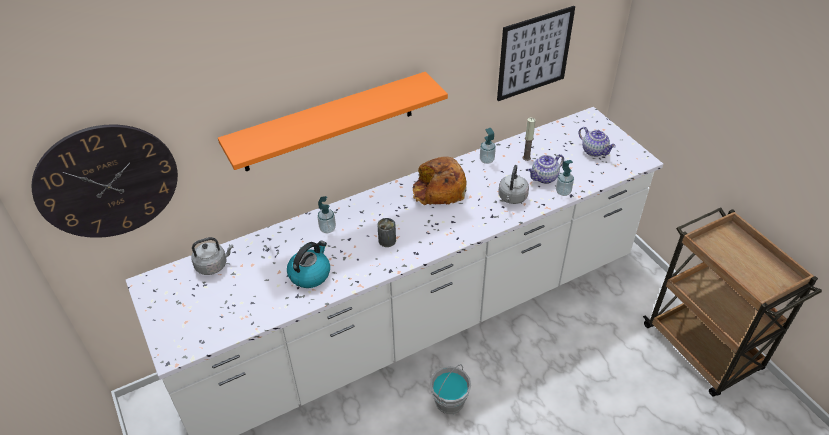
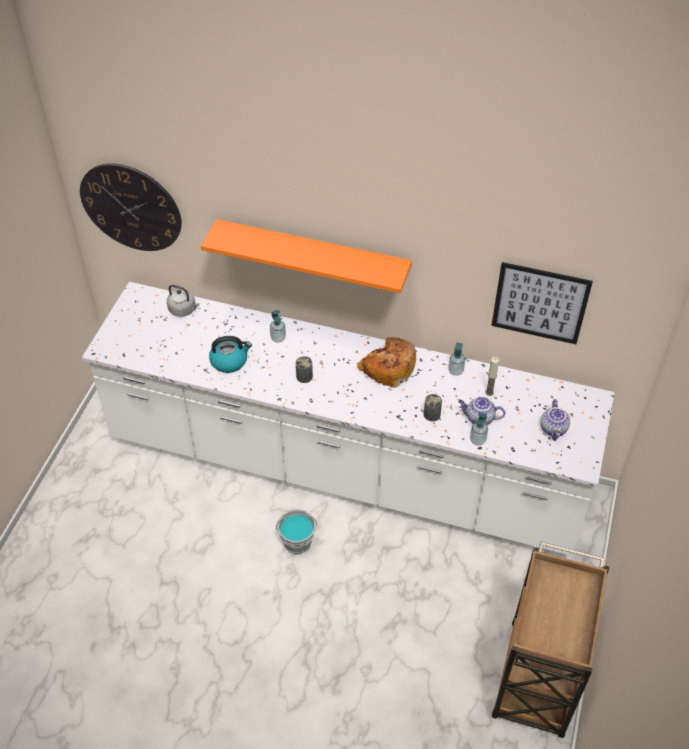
camera: 45 degrees right, 5 degrees up
grey kettle [498,165,529,204] -> can [424,394,442,421]

